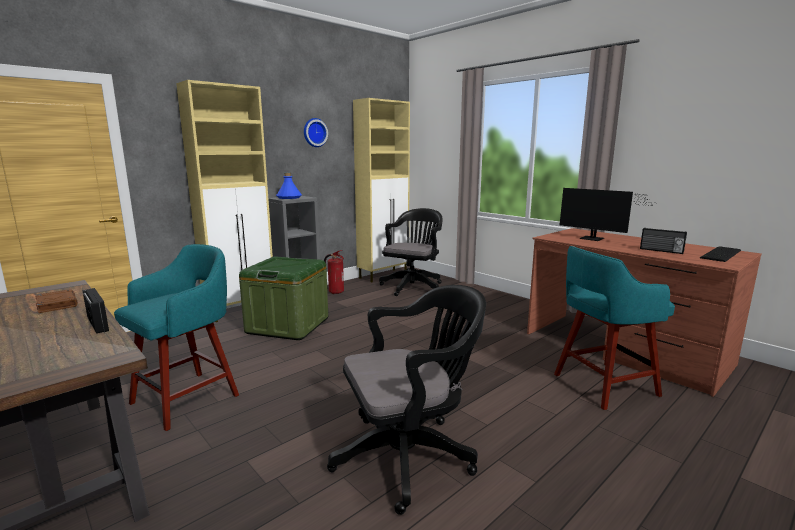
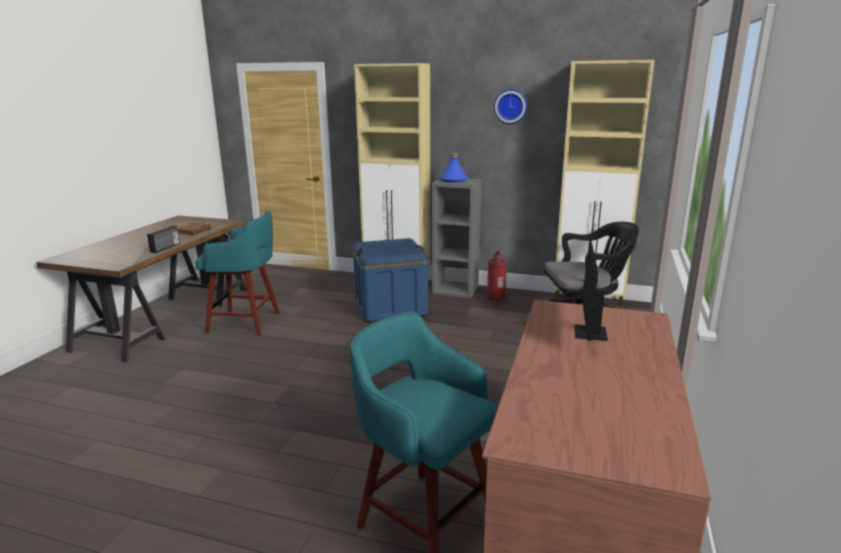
camera: 60 degrees right, 5 degrees up
green storage box [239,256,328,340] -> blue storage box [353,238,428,323]
black office chair [327,285,486,515] -> none
radio [640,228,687,254] -> none
keyboard [700,246,741,262] -> none

